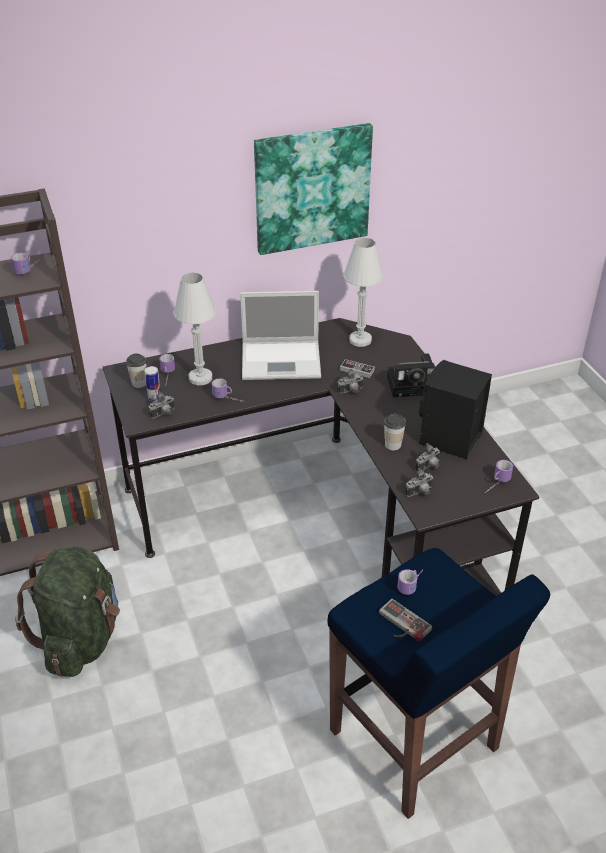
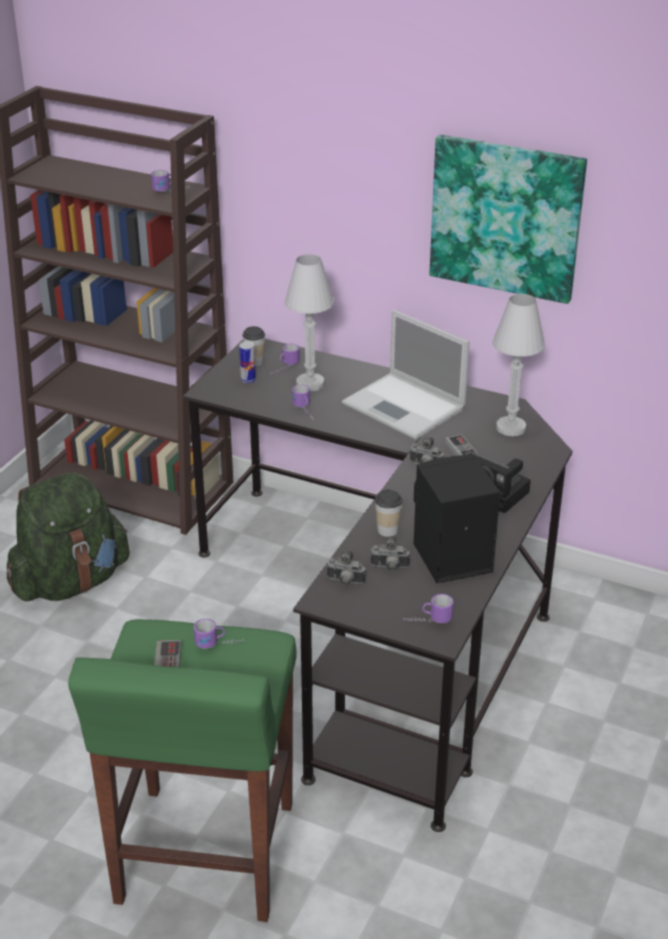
camera: 45 degrees right, 5 degrees down
camera [148,391,175,418] -> none
blue stool [328,548,550,819] -> green stool [68,619,297,922]

